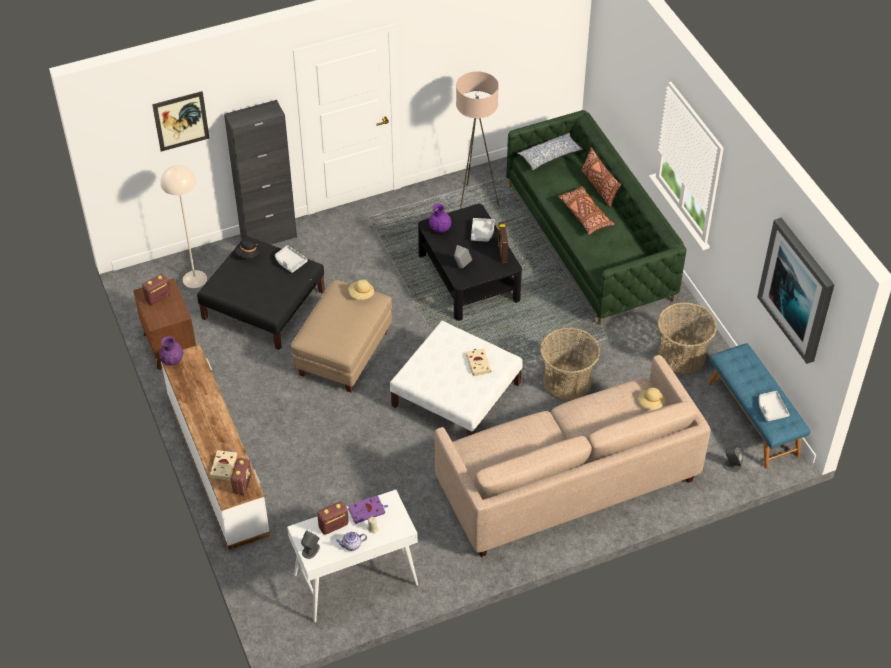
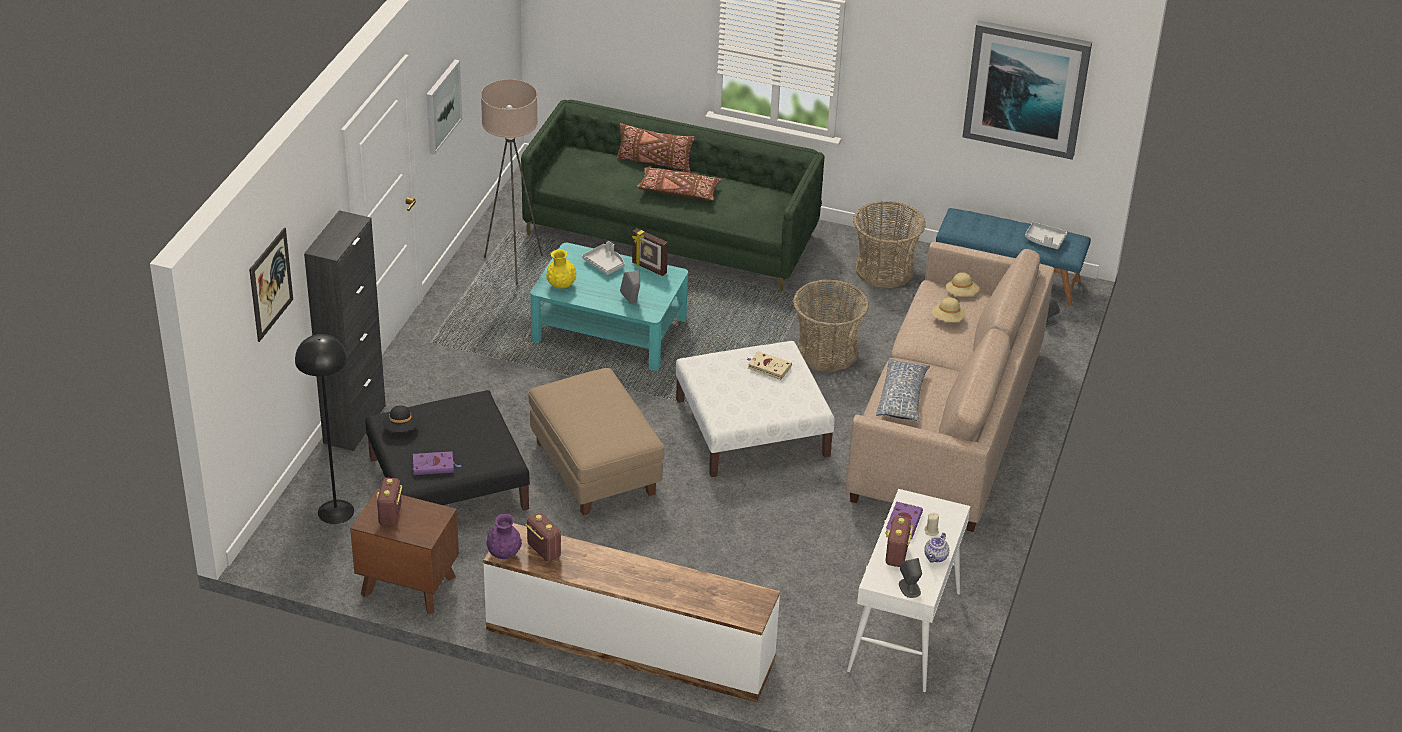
camera: 50 degrees left, 10 degrees down
beige floor lamp [160,165,207,288] -> black floor lamp [295,334,354,524]
beige book [210,450,237,480] -> none
radio [230,458,252,495] -> radio moved to [525,512,561,562]
grey tray [275,245,308,273] -> none
beige hat [348,279,374,300] -> beige hat moved to [932,297,966,322]
black coffee table [418,204,522,321] -> turquoise coffee table [530,243,688,371]
purple vase [429,204,451,233] -> yellow vase [546,249,577,289]
pillow [517,133,583,170] -> pillow moved to [876,358,930,421]
none -> purple book [413,451,461,475]
none -> picture [427,60,462,155]

